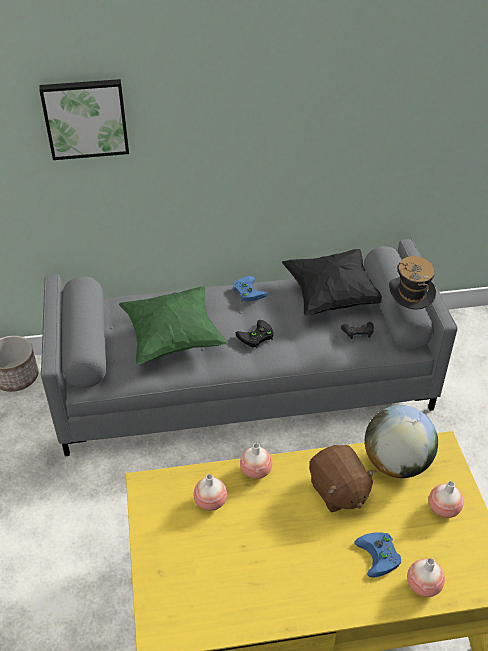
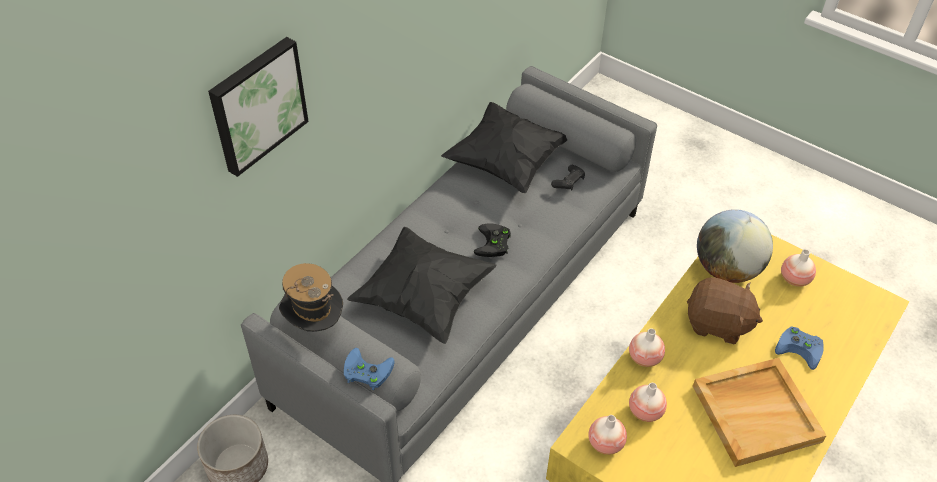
camera: 45 degrees left, 5 degrees up
green pillow [119,286,228,365] -> black pillow [347,227,497,344]
blue game controller [233,276,267,301] -> blue game controller moved to [344,348,395,390]
hat [389,256,436,310] -> hat moved to [279,263,343,332]
vase [407,558,445,597] -> vase moved to [588,415,627,455]
none -> beige tray [693,358,827,467]

